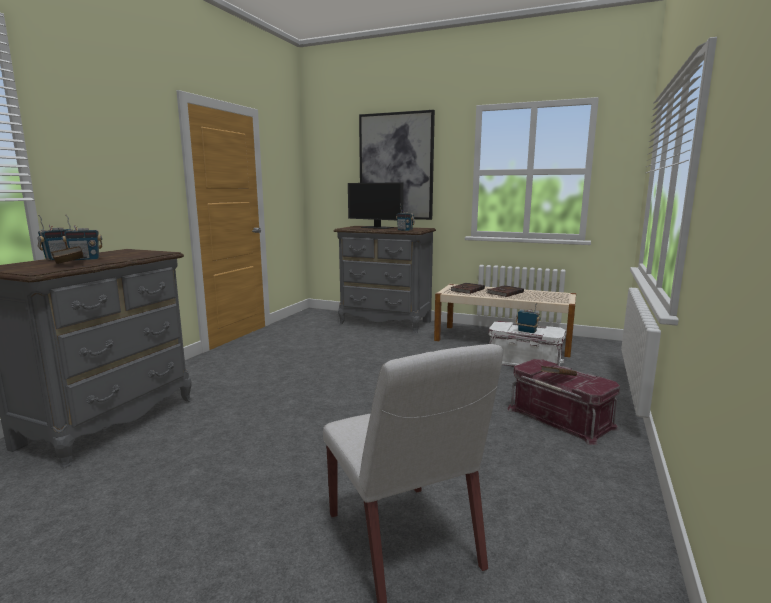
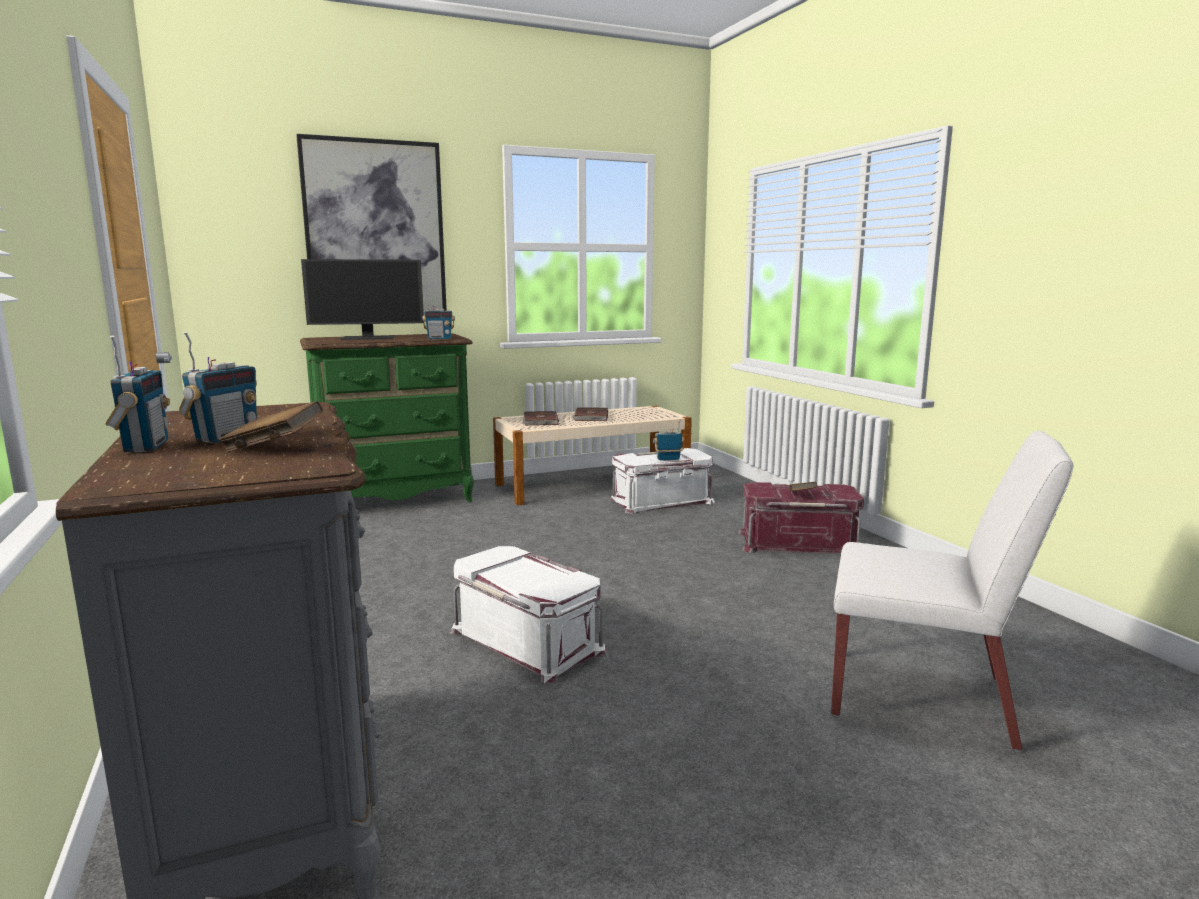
camera: 45 degrees left, 0 degrees up
grey dresser [334,226,436,333] -> green dresser [300,333,474,503]
none -> white storage box [450,546,608,683]

